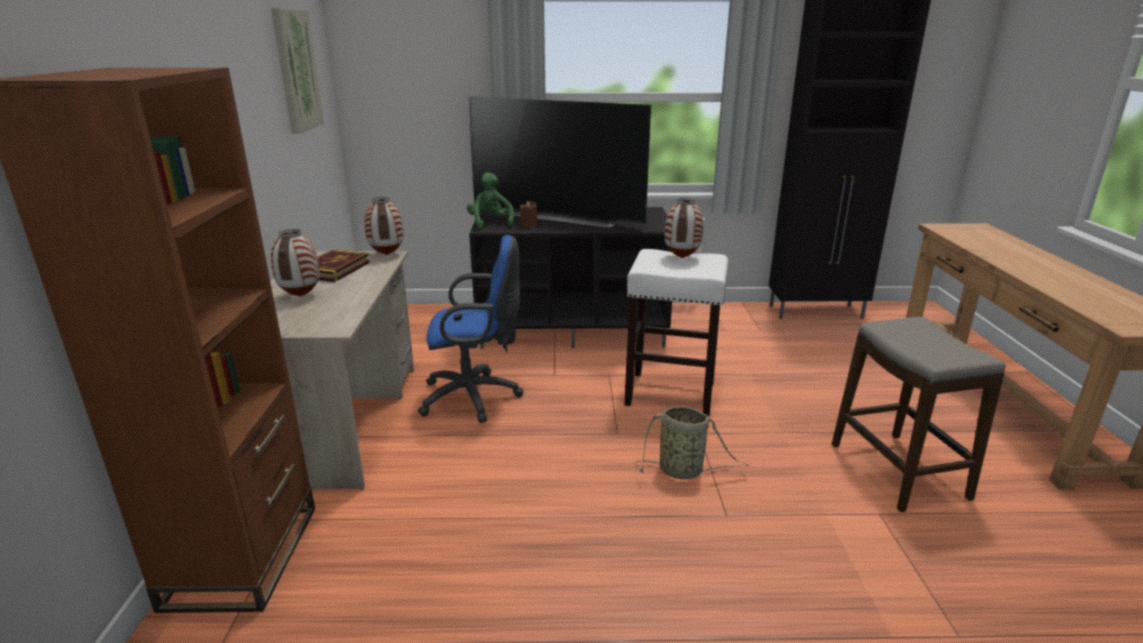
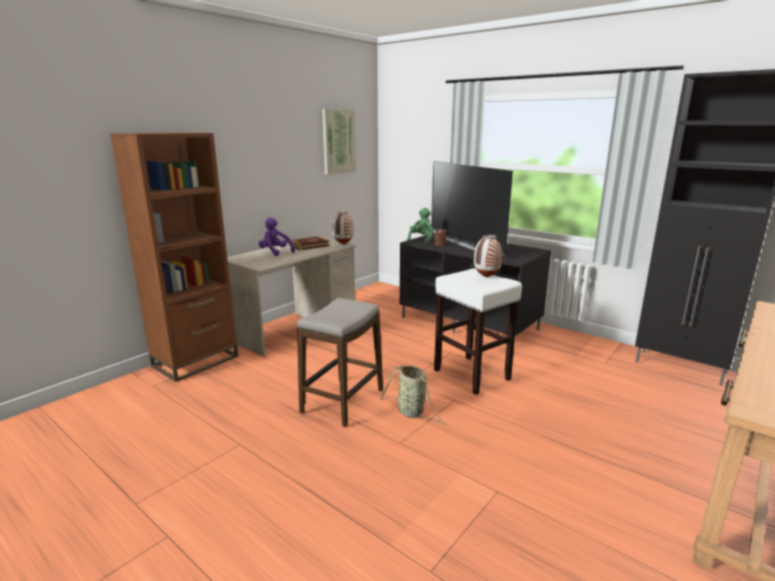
camera: 40 degrees right, 5 degrees down
vase [271,229,320,297] -> purple plush toy [258,217,295,256]
blue office chair [418,235,523,423] -> none
stool [832,317,1005,512] -> stool moved to [297,298,383,427]

